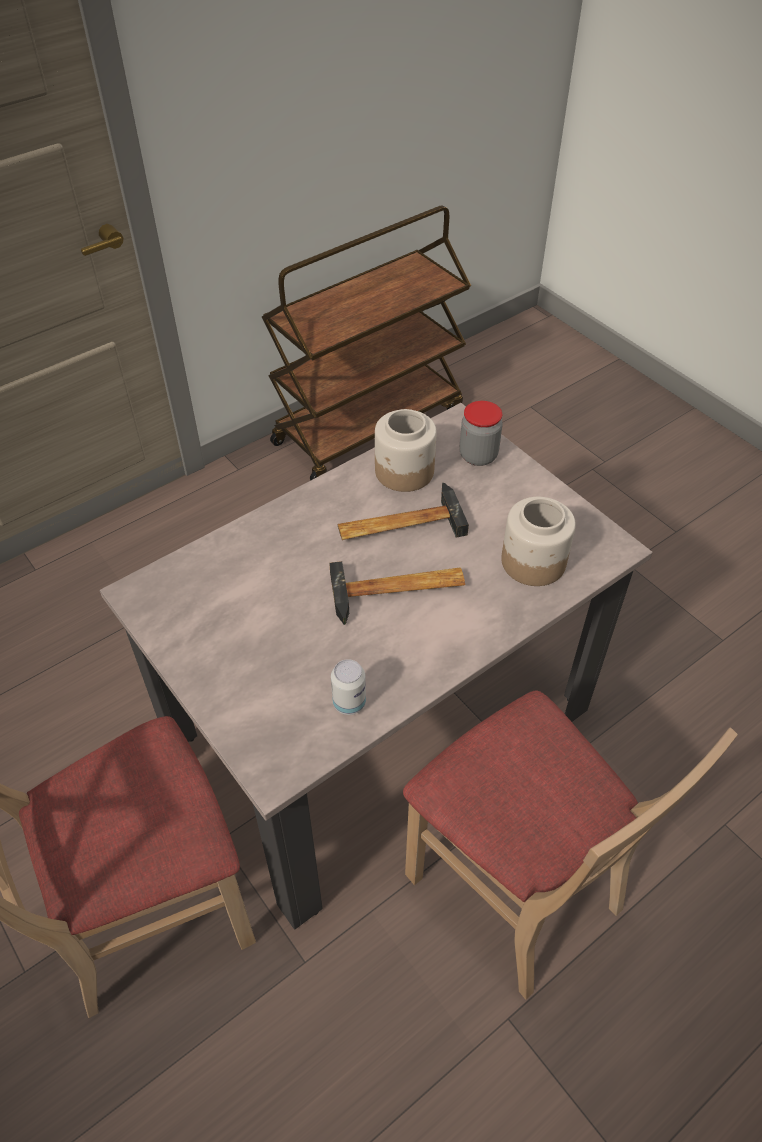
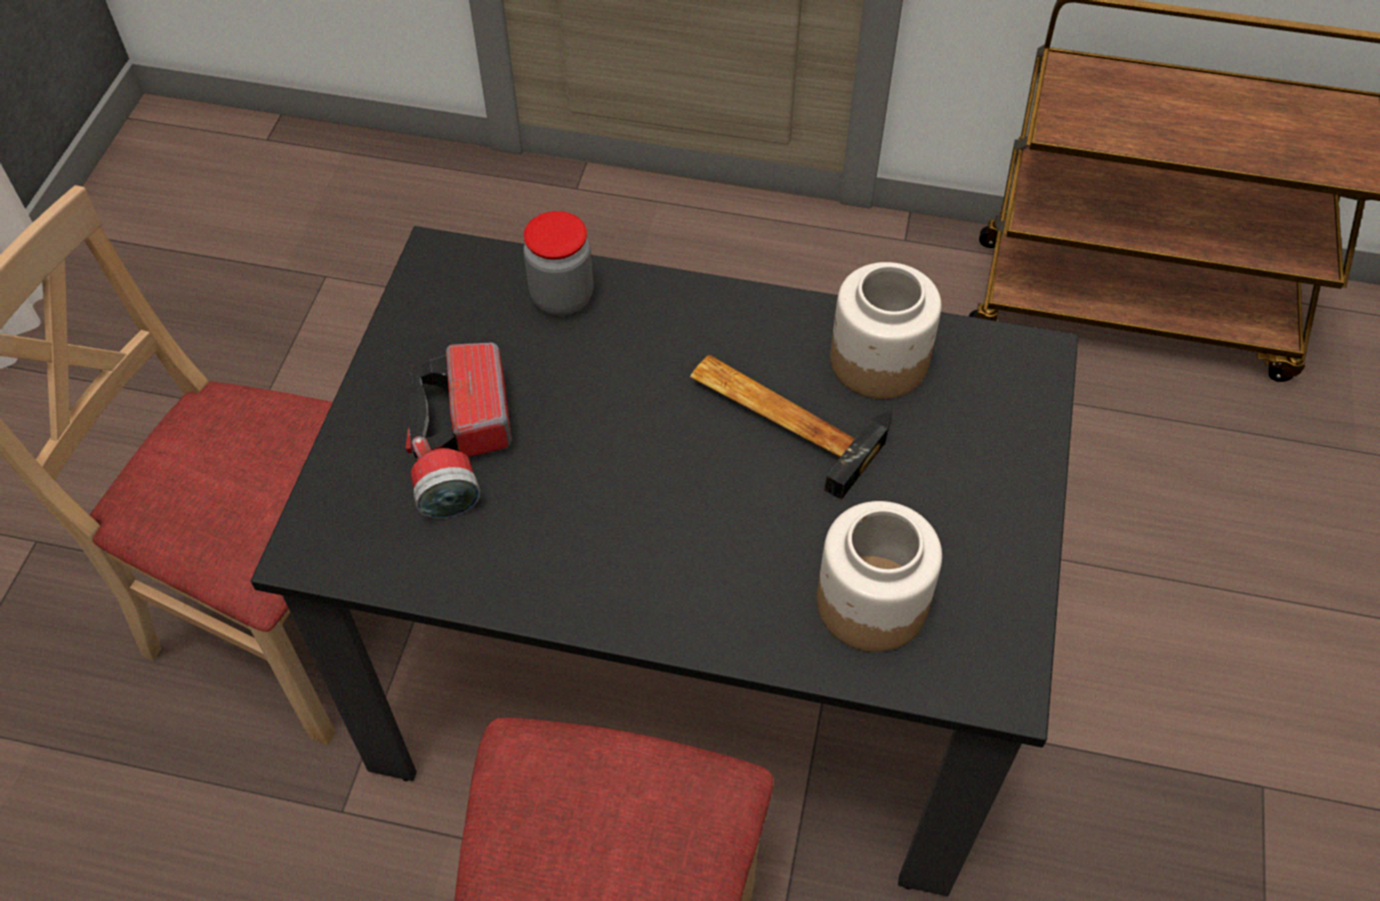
camera: 50 degrees right, 5 degrees up
beige dining table [100,403,653,930] -> black dining table [251,226,1078,896]
hammer [329,561,465,625] -> none
can [331,659,366,715] -> none
jar [460,401,503,466] -> jar moved to [523,211,593,316]
none -> flashlight [405,343,512,518]

